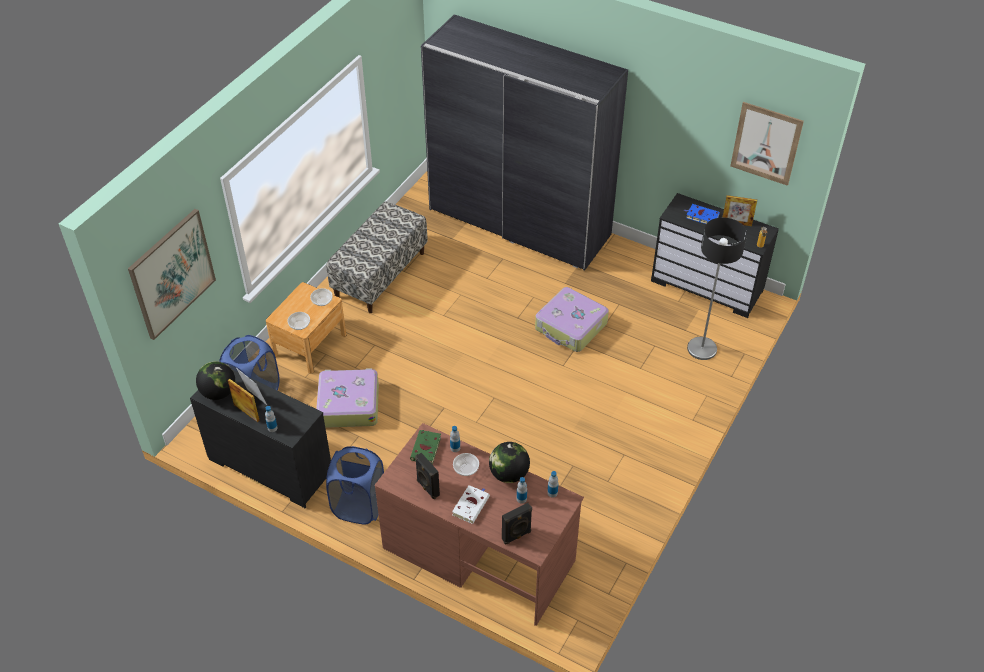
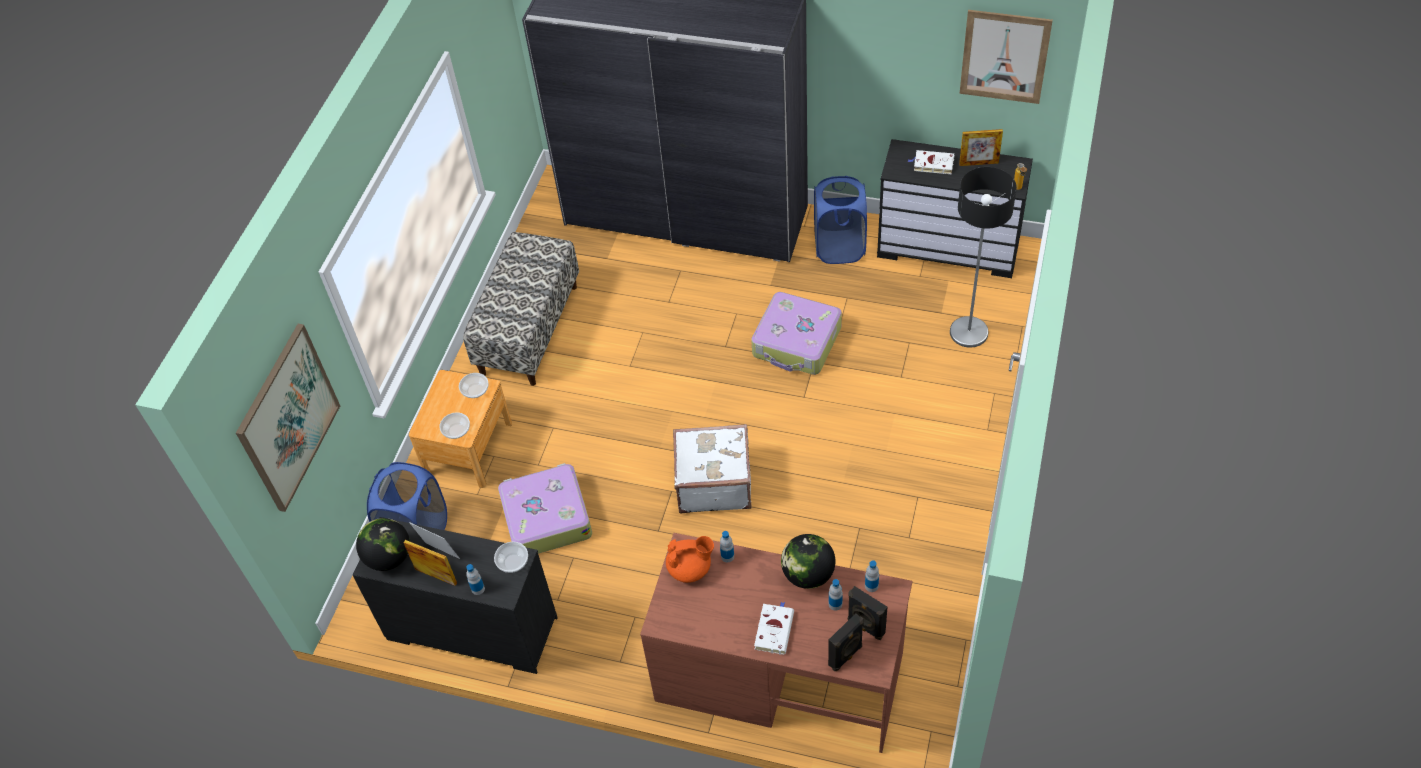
camera: 10 degrees left, 5 degrees up
blue laundry basket [326,446,384,525] -> blue laundry basket moved to [814,176,867,264]
green book [410,430,441,464] -> orange teapot [666,536,714,583]
black speaker [415,453,440,499] -> black speaker moved to [848,586,887,640]
bowl [453,453,479,476] -> bowl moved to [494,542,528,573]
blue book [684,204,720,224] -> white book [908,150,955,174]
none -> white suitcase [673,424,752,514]

